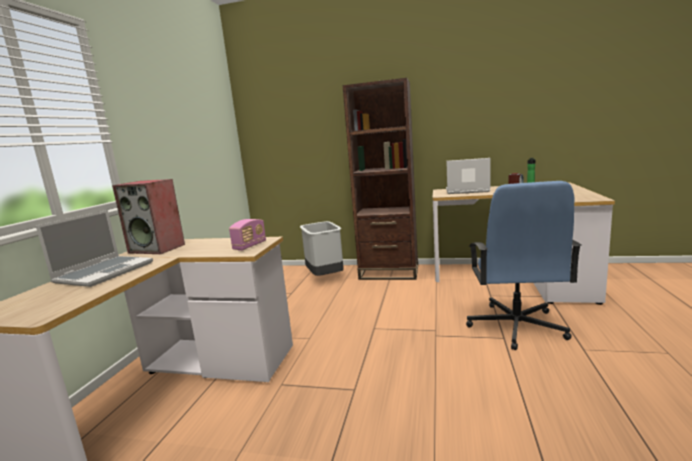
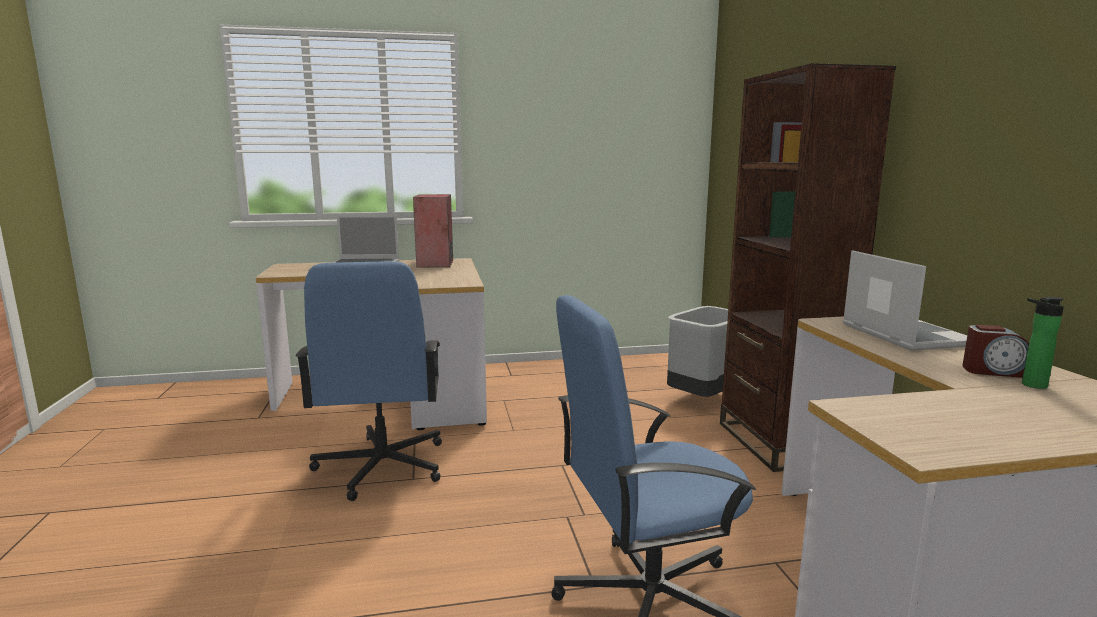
camera: 65 degrees right, 0 degrees up
radio [229,219,266,251] -> none
none -> blue office chair [295,261,442,501]

